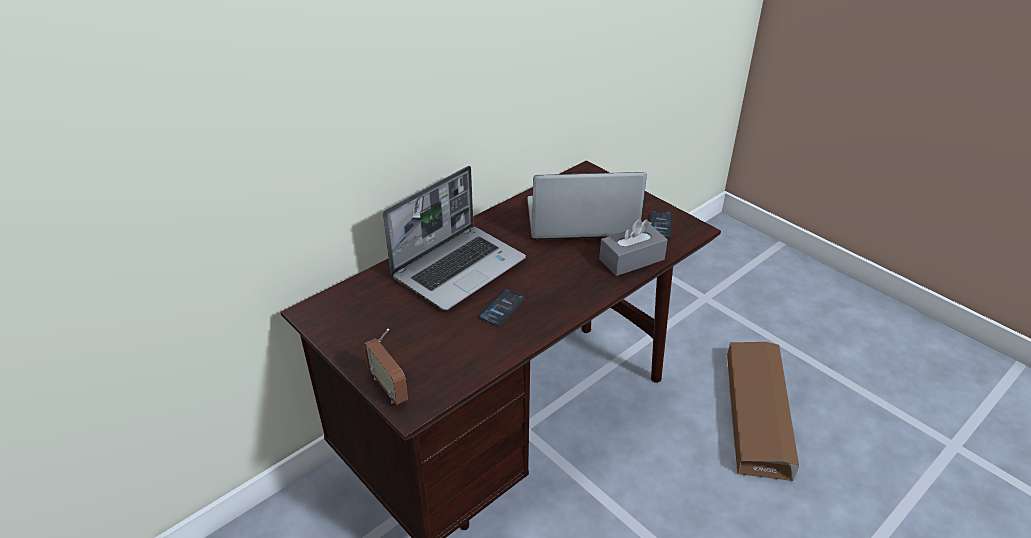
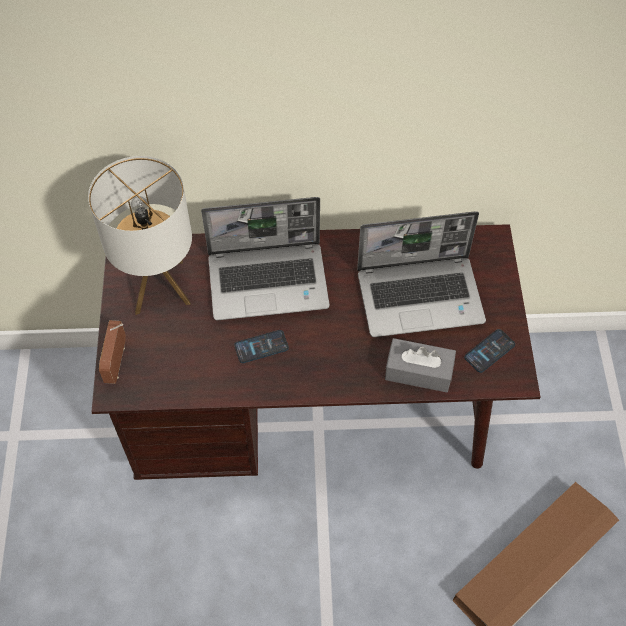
camera: 40 degrees right, 20 degrees up
laptop [527,172,647,240] -> laptop turned 135 degrees clockwise [357,211,486,337]
none -> table lamp [88,156,192,315]

